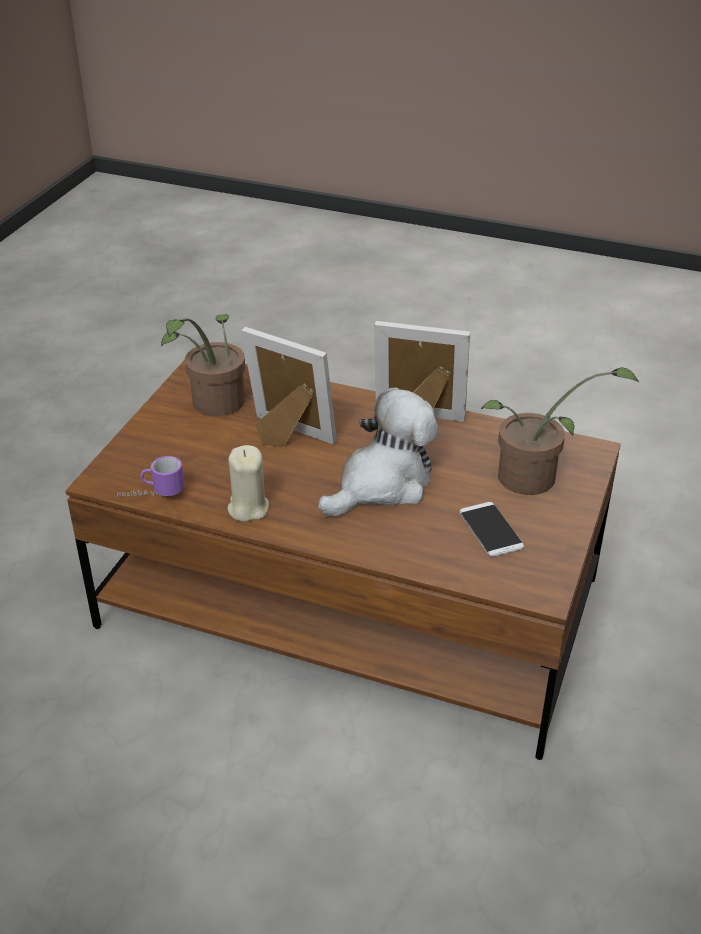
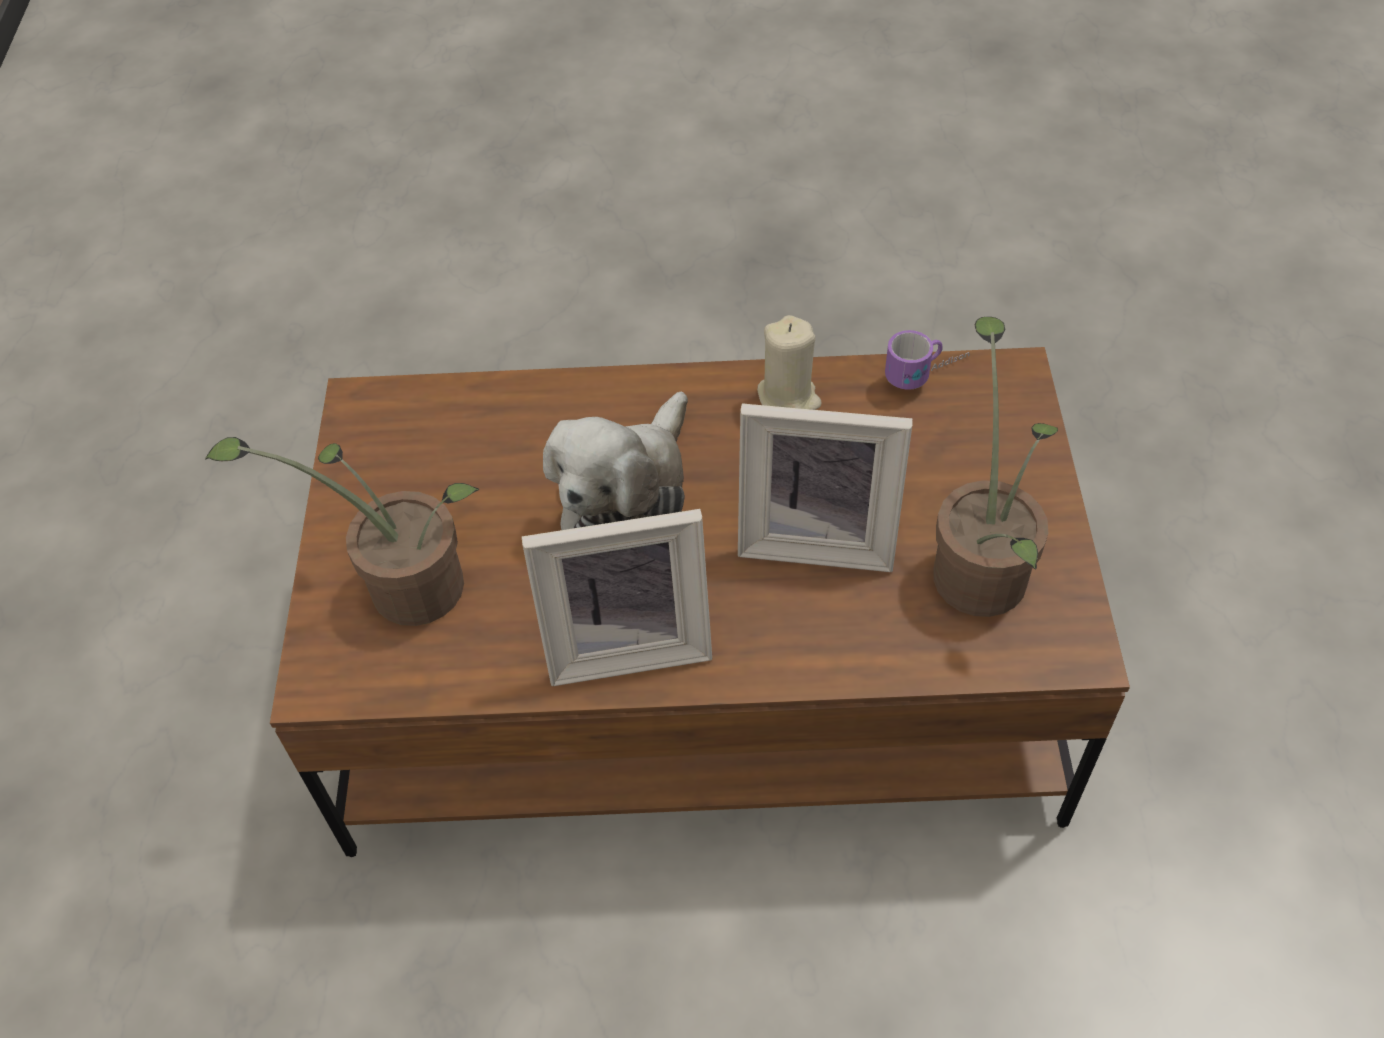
camera: 160 degrees right, 15 degrees up
phone [460,502,524,557] -> none

